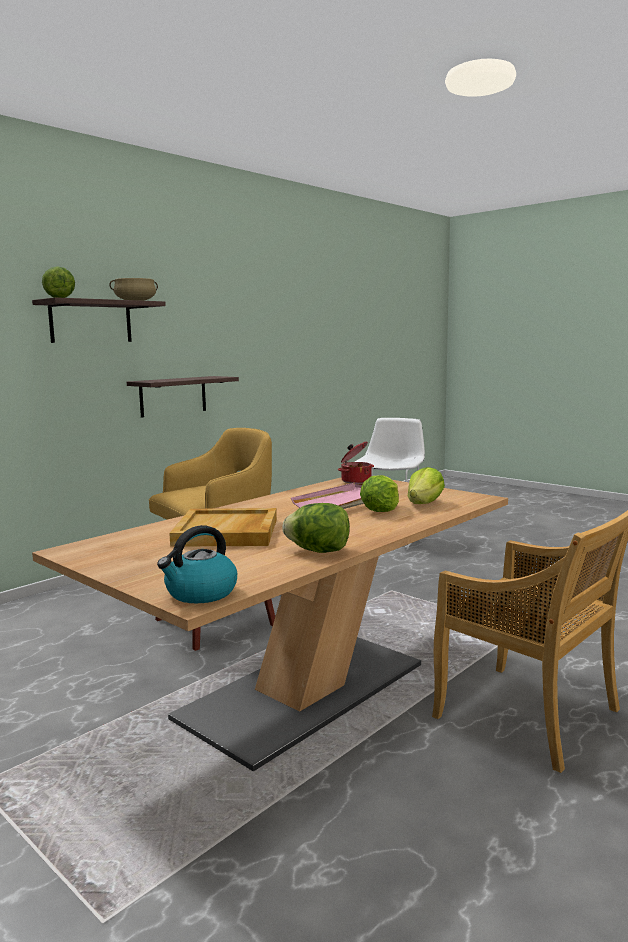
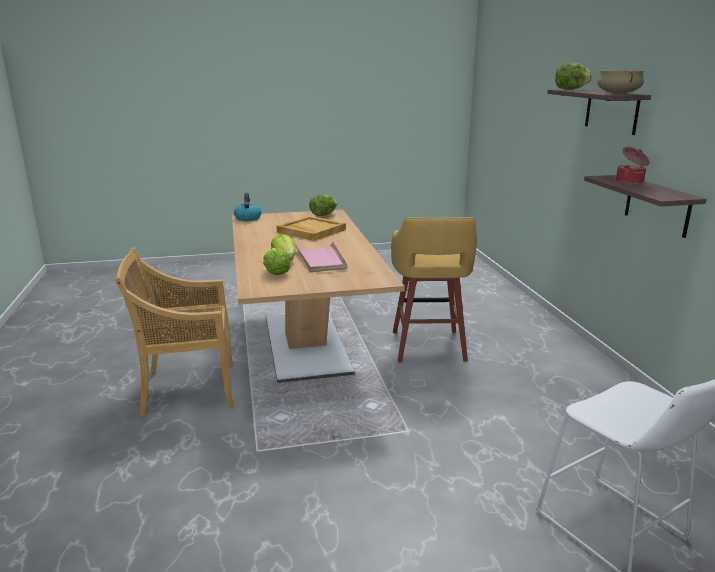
camera: 125 degrees right, 10 degrees up
lettuce [282,503,350,553] -> lettuce moved to [309,194,337,216]
cooking pot [338,441,374,483] -> cooking pot moved to [616,147,649,184]

